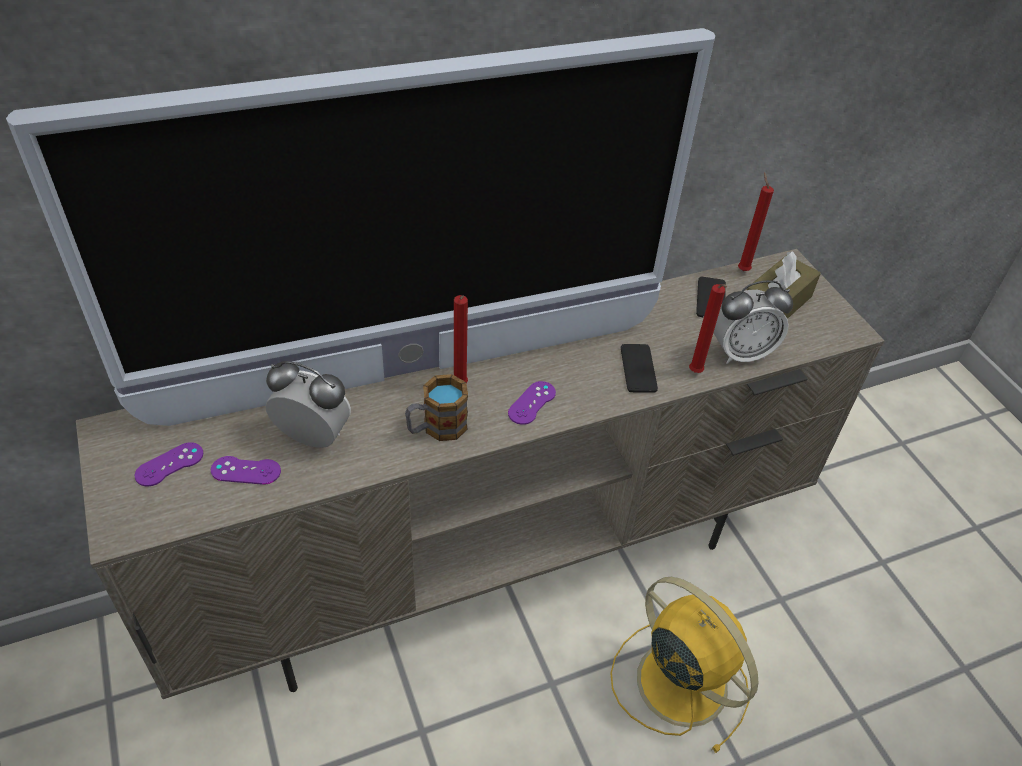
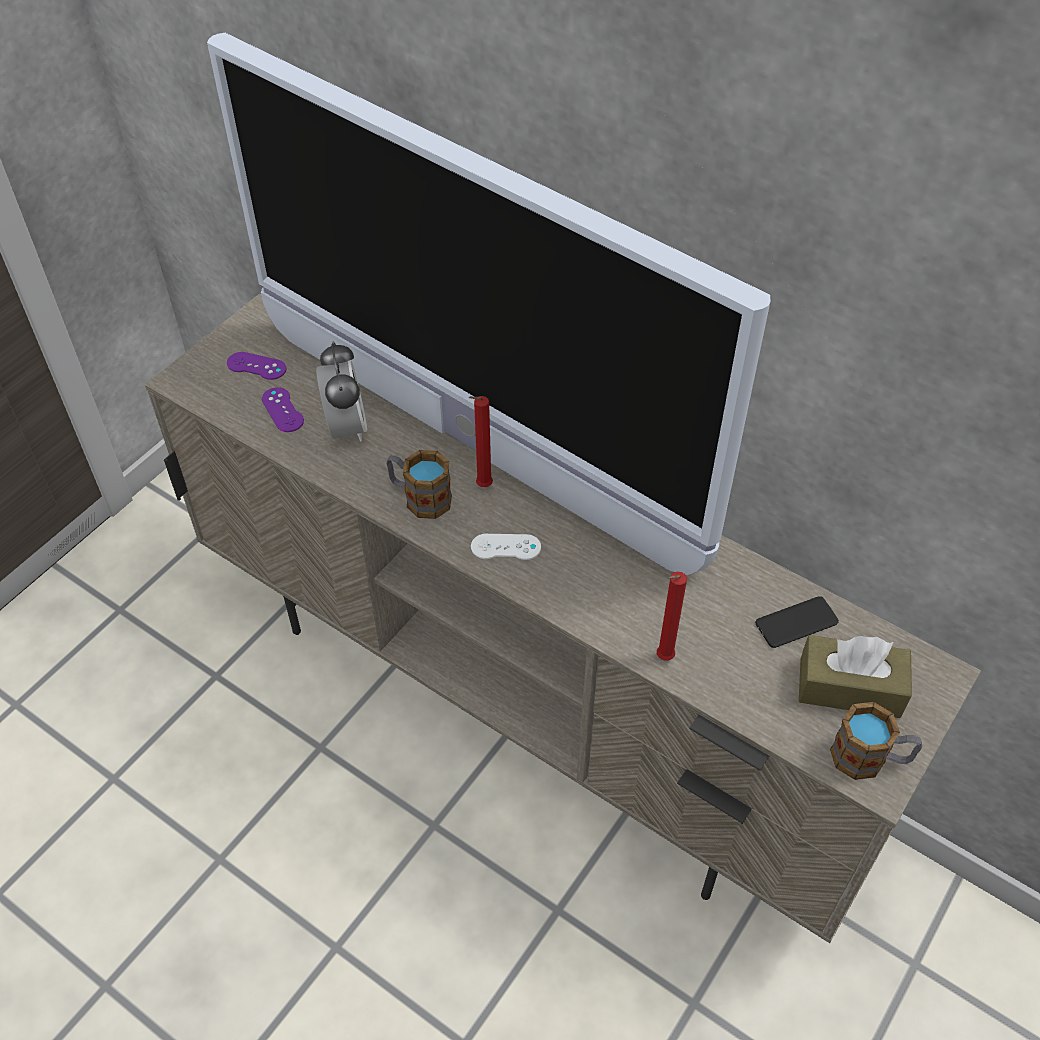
camera: 60 degrees right, 5 degrees up
purple game controller [508,381,556,425] -> white game controller [471,534,541,560]
yellow fan [610,577,759,754] -> none
phone [621,344,658,393] -> none
alarm clock [713,280,793,364] -> none
red candle [738,172,774,271] -> none
none -> mug [830,702,922,780]

